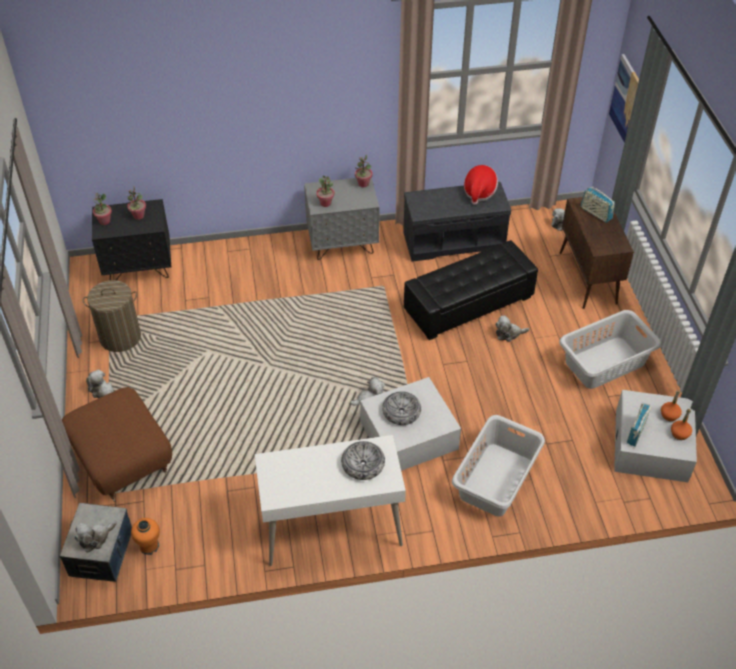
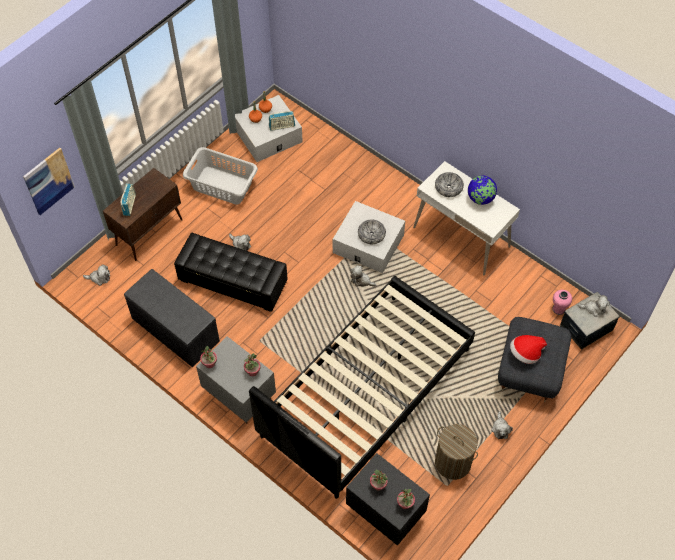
camera: 130 degrees left, 10 degrees up
brown ottoman [62,387,172,502] -> grey ottoman [498,317,572,402]
orange vase [131,518,160,555] -> pink vase [552,290,572,315]
grey laundry basket [452,415,545,517] -> none
hat [464,165,498,205] -> hat moved to [510,335,547,364]
none -> black bed [249,276,475,499]
none -> globe [468,175,497,205]

